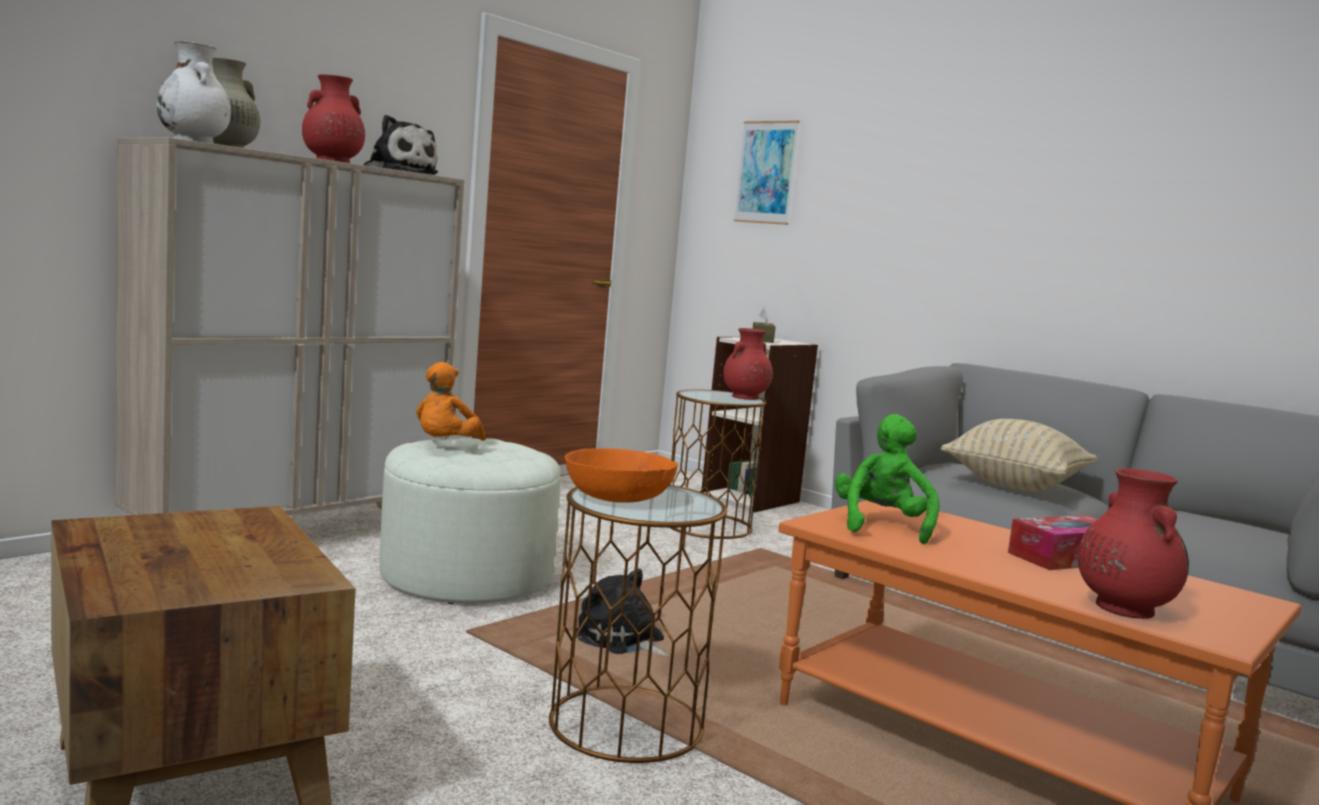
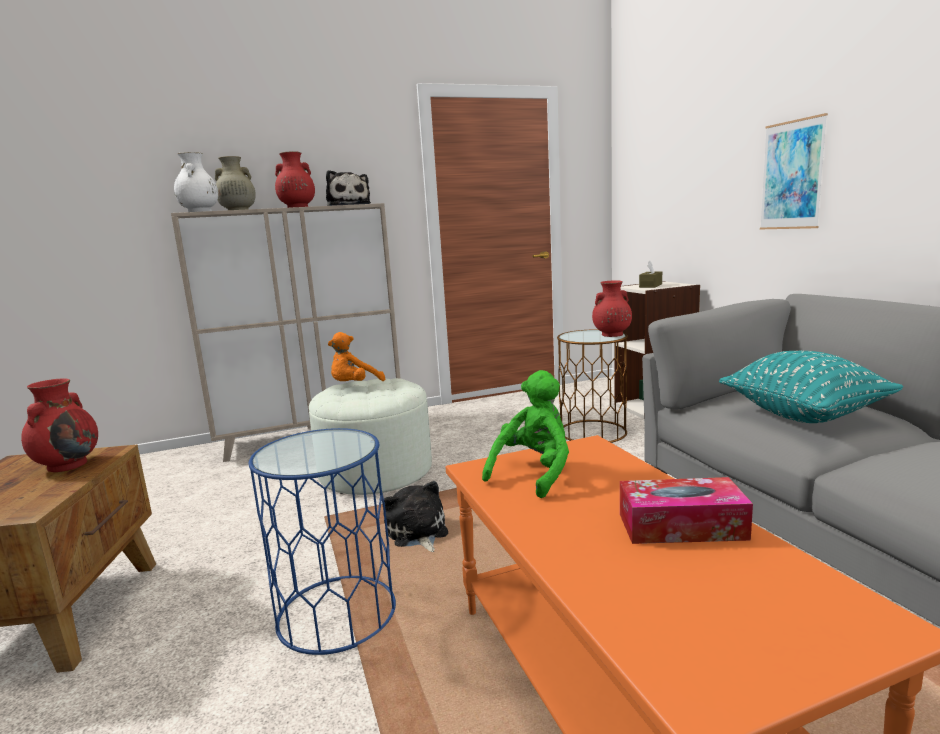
camera: 30 degrees right, 5 degrees up
brown side table [549,485,727,763] -> blue side table [249,428,396,655]
orange bowl [565,448,678,503] -> none
picture [734,120,799,225] -> picture moved to [760,113,828,229]
beige pillow [941,419,1097,492] -> turquoise pillow [719,351,903,423]
red vase [1078,468,1189,619] -> red vase moved to [21,378,98,472]

